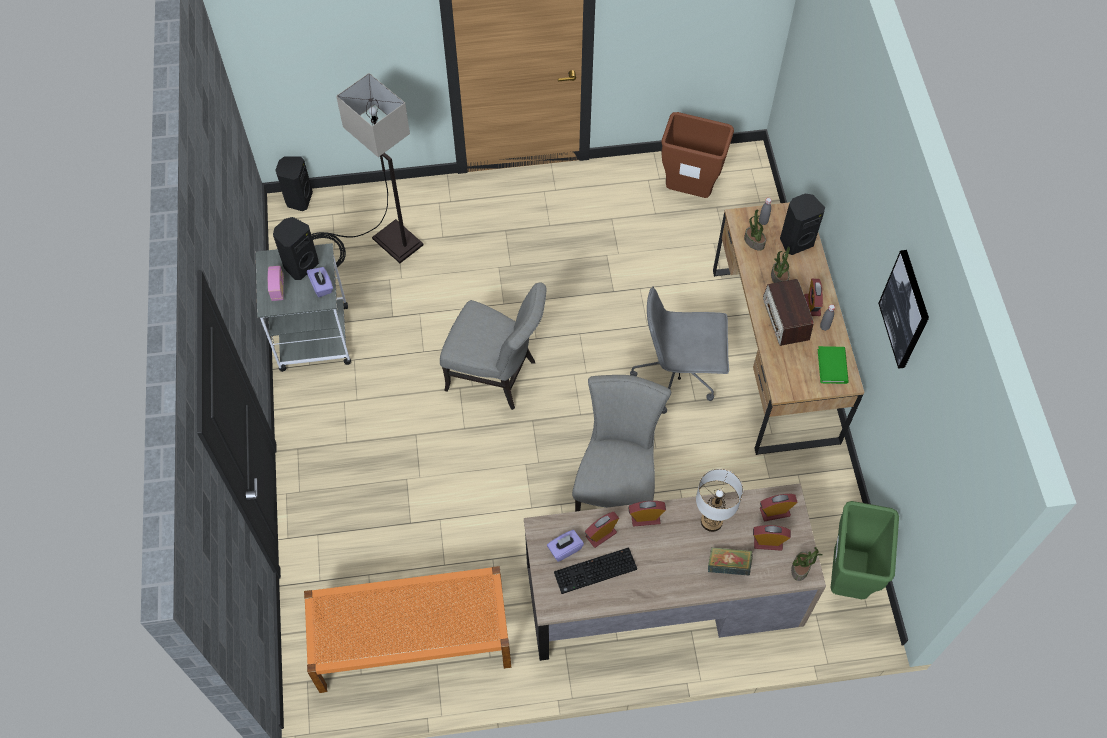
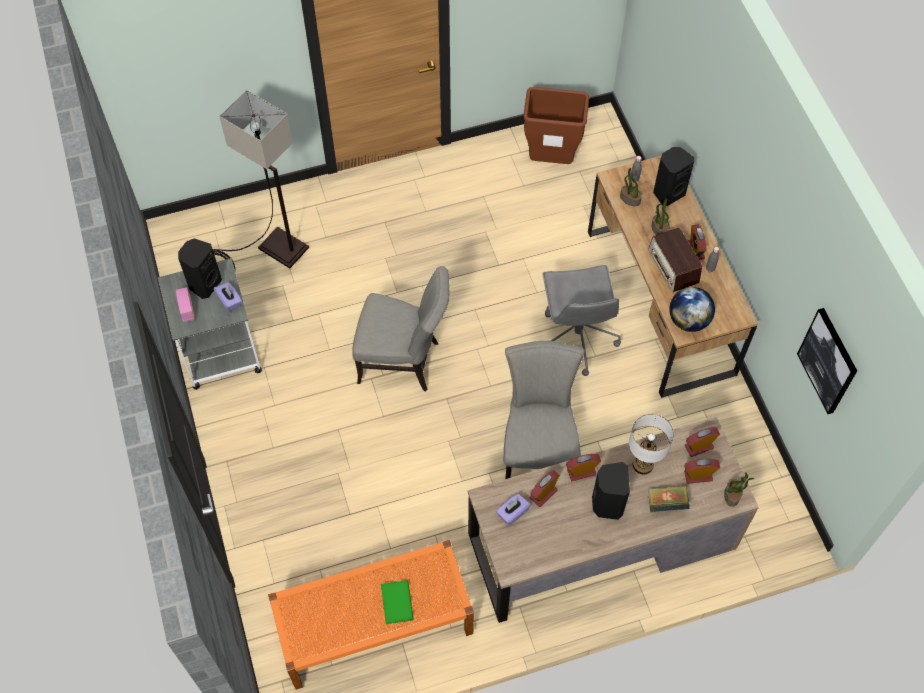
camera: 10 degrees left, 0 degrees up
black speaker [275,156,313,211] -> black speaker moved to [592,462,630,520]
keyboard [554,547,637,594] -> none
grey office chair [630,286,729,414] -> grey office chair turned 90 degrees counterclockwise [542,265,621,376]
green book [818,346,848,384] -> green book moved to [381,580,413,624]
green trash can [831,501,899,599] -> none
picture [878,250,929,369] -> picture moved to [797,308,857,414]
none -> globe [669,287,715,332]

